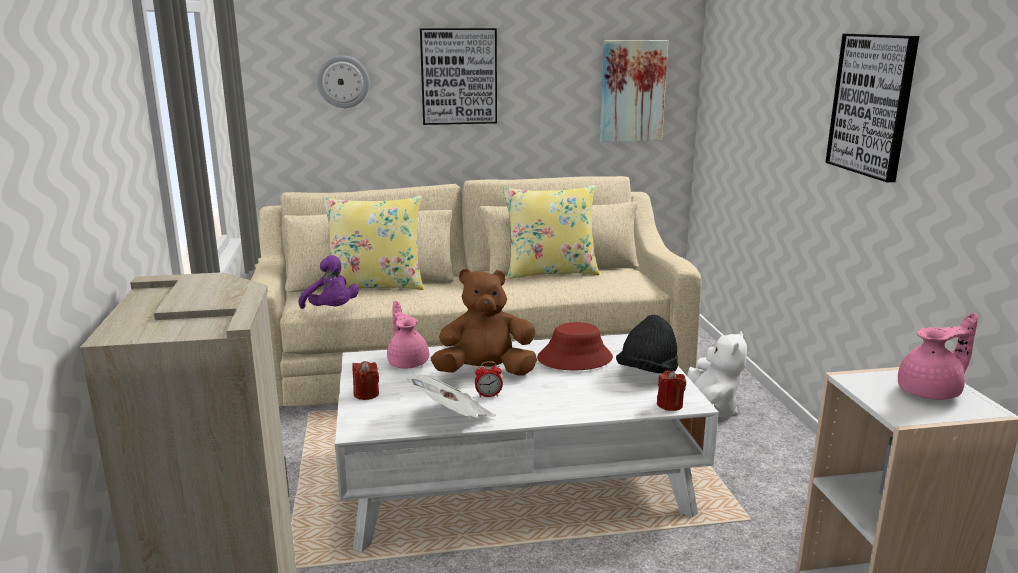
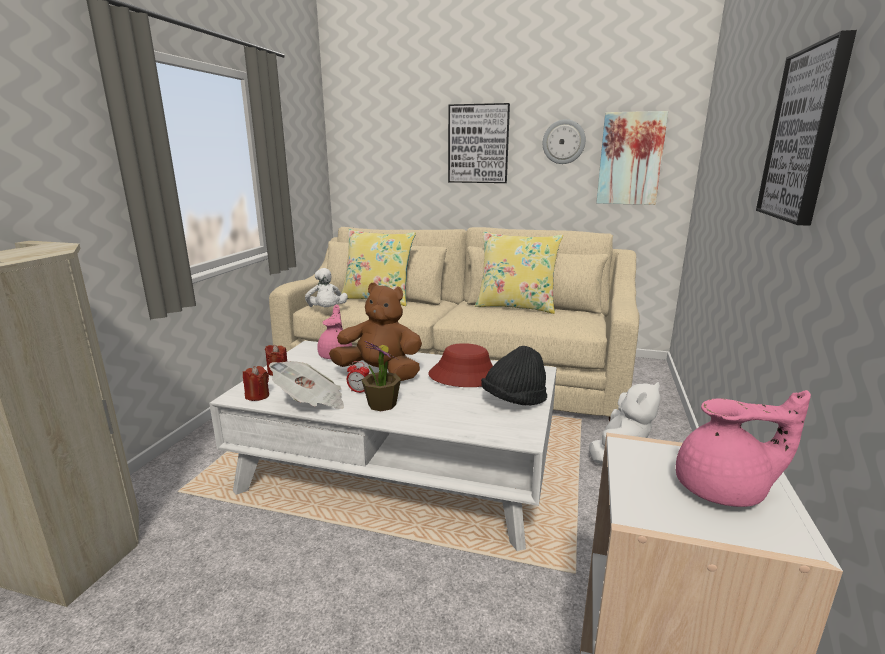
camera: 25 degrees right, 0 degrees up
purple plush toy [299,255,359,309] -> white plush toy [305,268,348,307]
wall clock [317,55,369,108] -> wall clock moved to [543,119,586,164]
red candle [657,371,686,411] -> red candle moved to [243,366,269,401]
none -> potted plant [362,341,401,411]

